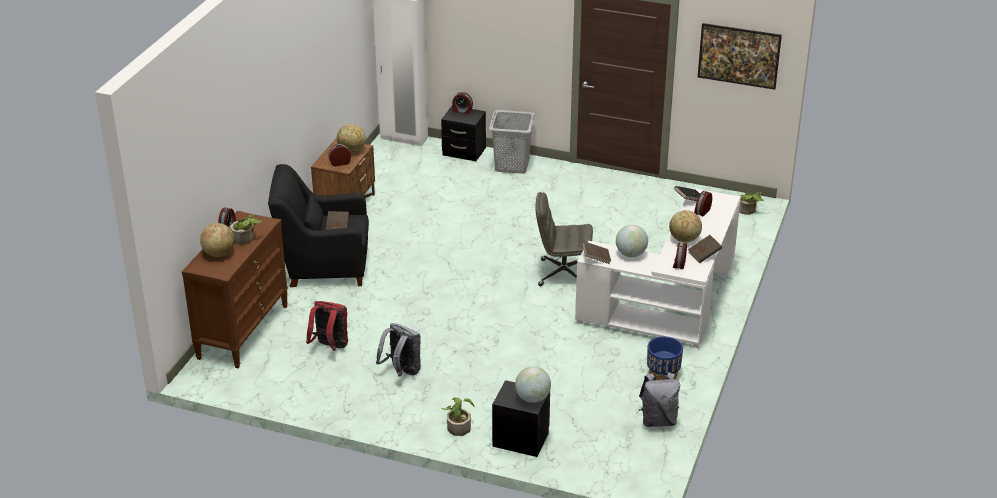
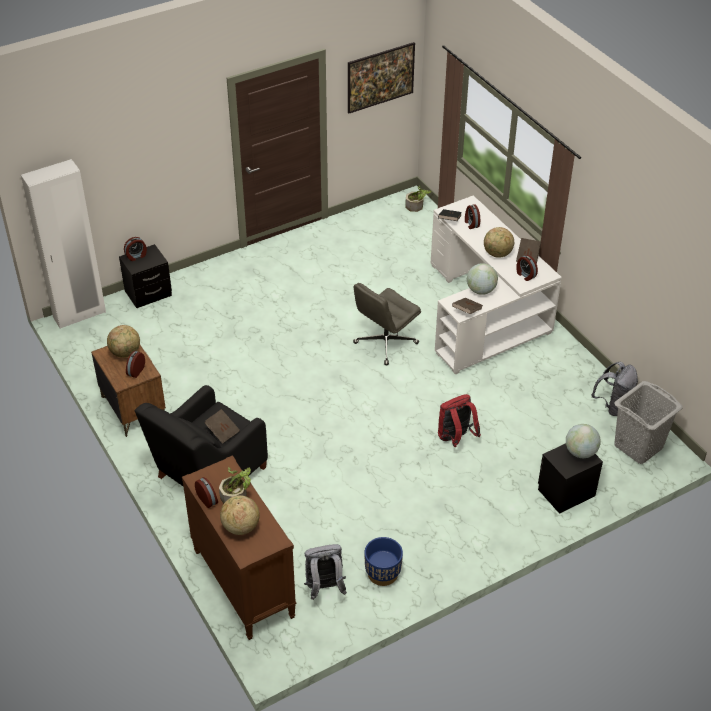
camera: 50 degrees left, 10 degrees up
red backpack [306,301,348,351] -> red backpack moved to [438,394,481,447]
grey backpack [376,323,421,377] -> grey backpack moved to [304,544,347,600]
potted plant [441,397,475,436] -> none
grey laundry basket [489,110,535,174] -> grey laundry basket moved to [614,381,683,464]
blue planter [647,336,683,380] -> blue planter moved to [365,537,403,586]

